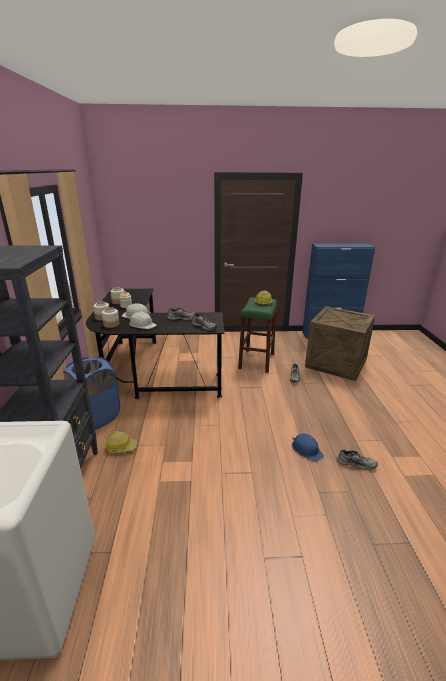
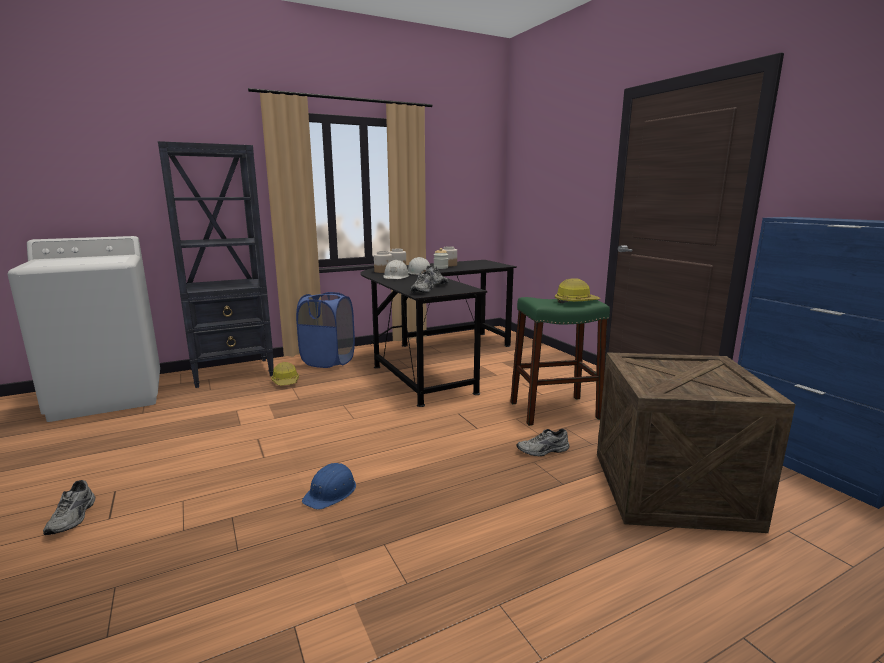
camera: 65 degrees right, 10 degrees down
grey shoe [337,449,378,470] -> grey shoe moved to [43,480,95,535]

